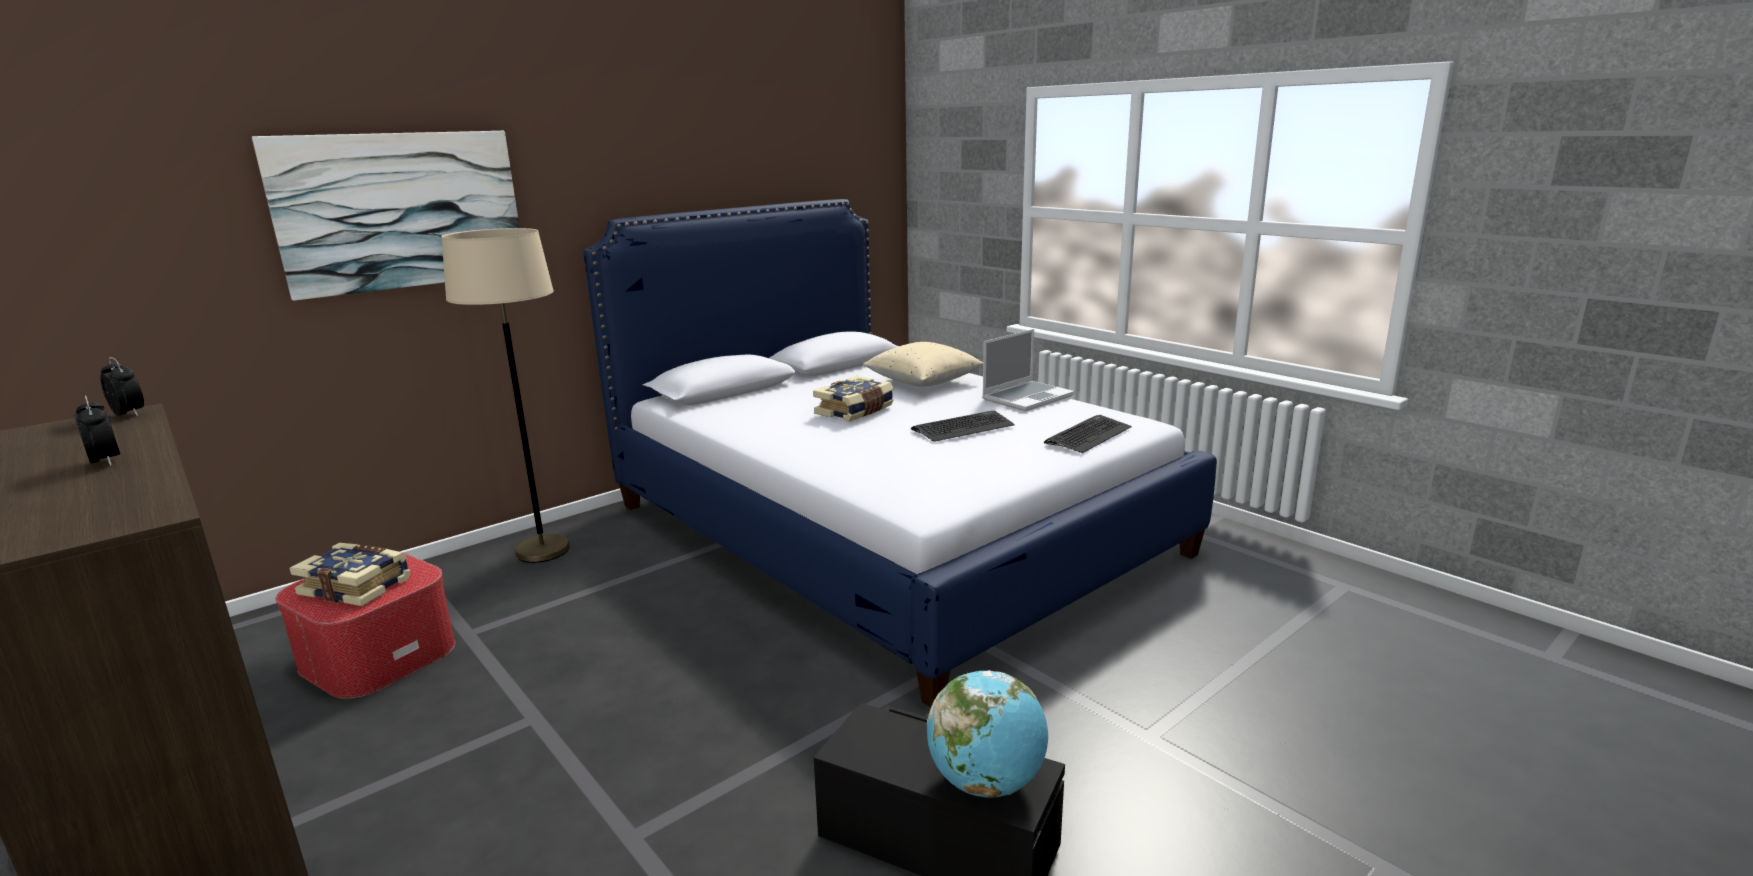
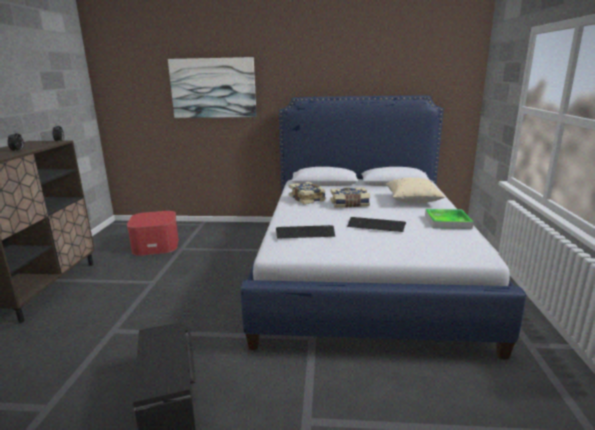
camera: 45 degrees right, 0 degrees up
book [289,543,410,606] -> book moved to [289,182,326,204]
beige floor lamp [441,228,570,563] -> none
globe [927,670,1048,798] -> none
laptop [982,329,1074,411] -> tray [425,209,473,229]
keyboard [1044,415,1132,453] -> keyboard moved to [276,225,335,239]

